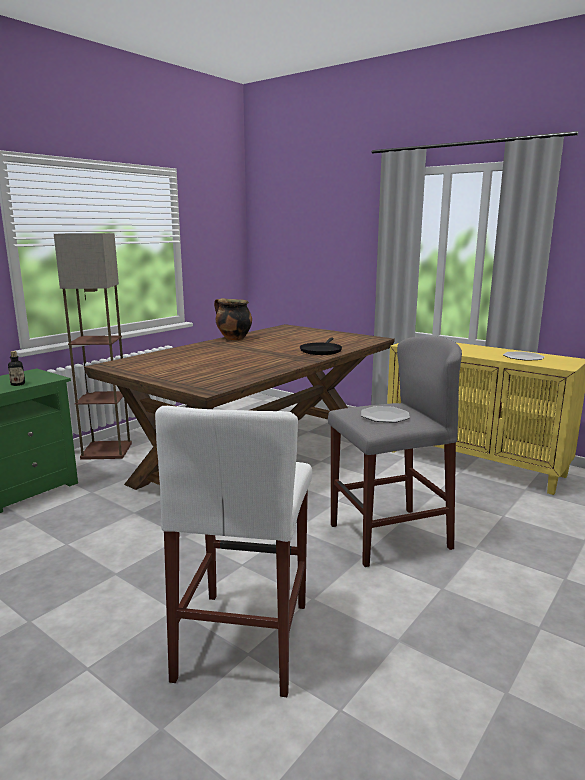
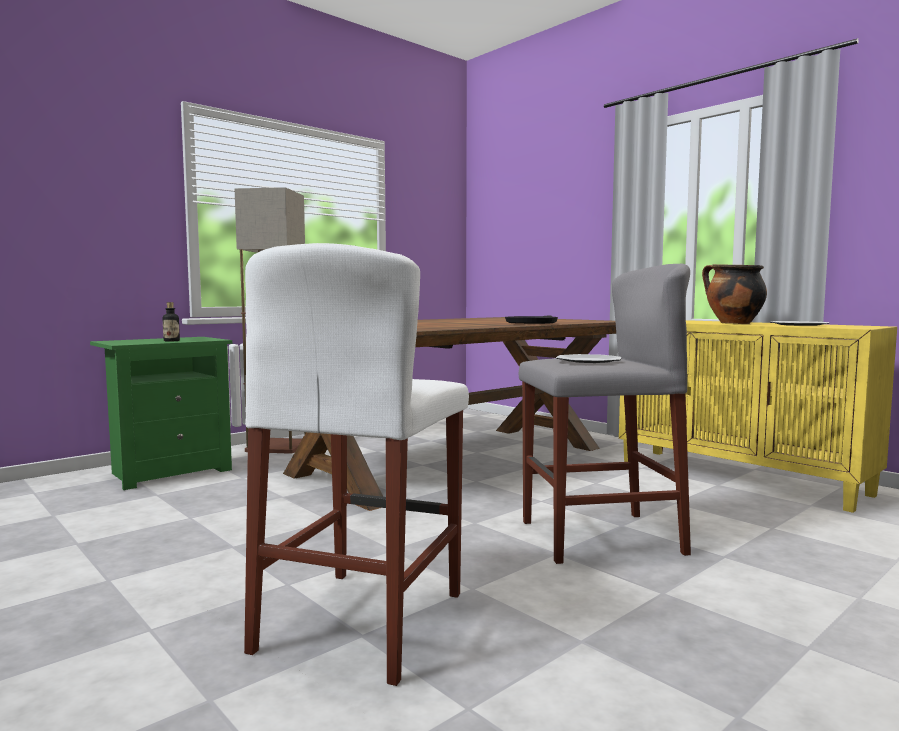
camera: 10 degrees right, 10 degrees down
cooking pot [214,298,252,341] -> cooking pot moved to [702,264,767,324]

